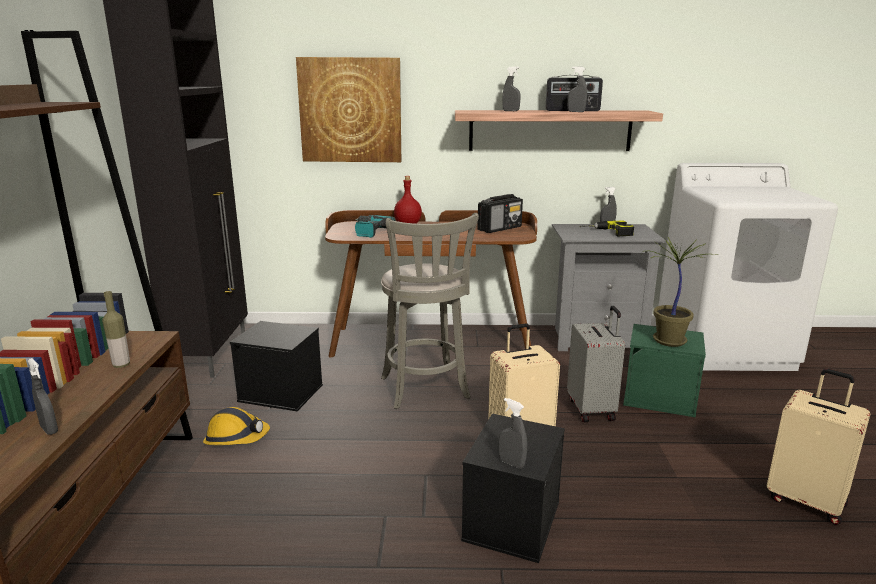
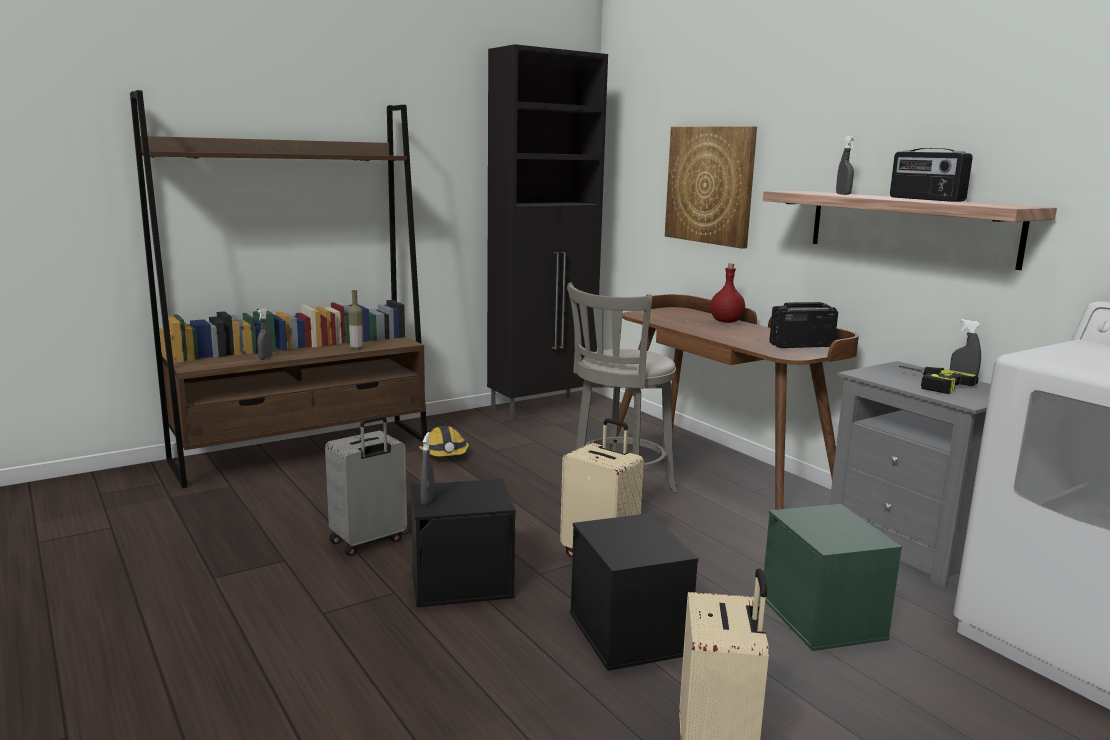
camera: 55 degrees right, 5 degrees down
black storage box [230,321,323,411] -> black storage box moved to [570,513,698,671]
power drill [355,215,396,238] -> none
radio [477,194,523,233] -> radio turned 150 degrees clockwise [769,302,838,348]
grey spray bottle [567,66,587,112] -> none
grey suitcase [567,306,625,422] -> grey suitcase moved to [325,416,407,556]
potted plant [642,237,718,347] -> none

